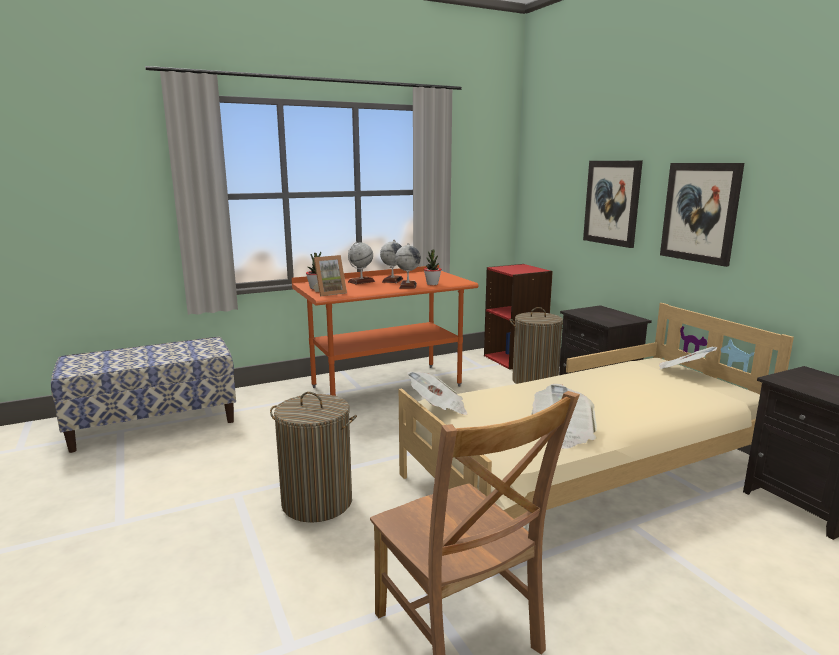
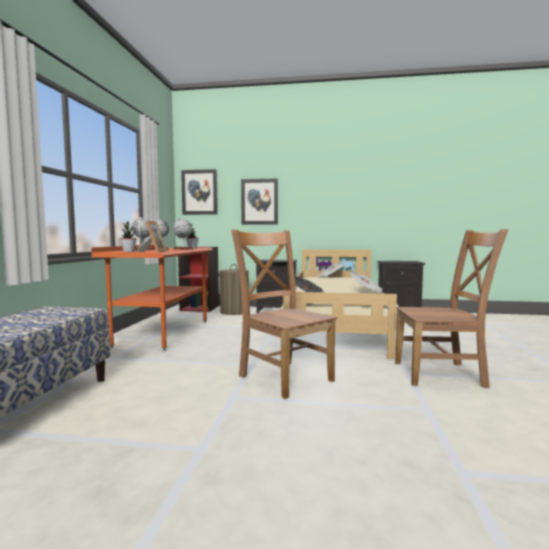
camera: 55 degrees left, 10 degrees down
laundry basket [270,392,357,523] -> brown chair [231,230,337,399]
picture [660,163,744,267] -> picture moved to [181,169,218,215]

